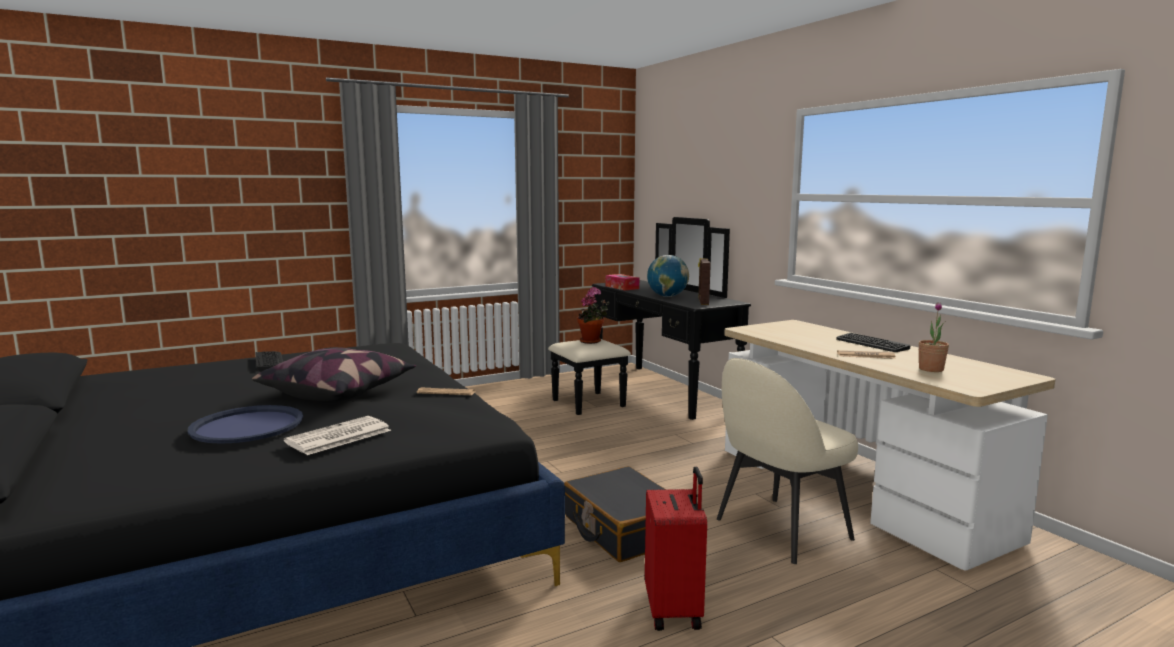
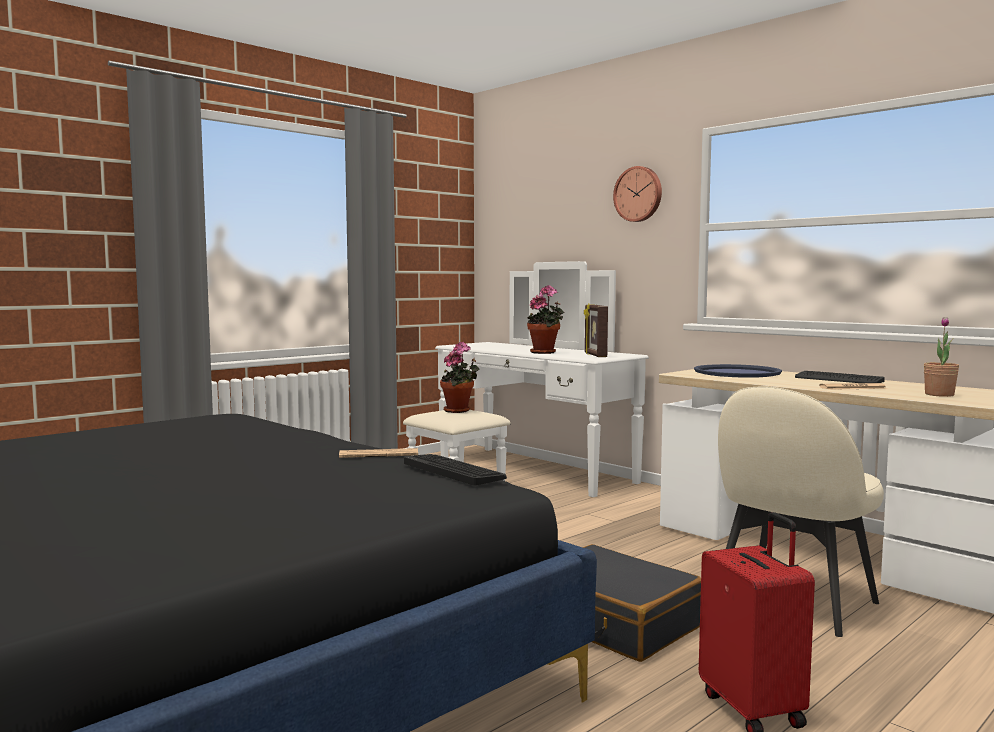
camera: 15 degrees left, 5 degrees down
blue tray [188,405,303,444] -> blue tray moved to [694,364,782,378]
pillow [252,347,416,402] -> none
keyboard [255,351,283,371] -> keyboard moved to [404,454,507,486]
newspaper [284,416,391,455] -> none
black dresser [548,217,751,420] -> white dresser [403,261,649,497]
tissue box [606,274,639,290] -> none
globe [647,255,689,297] -> potted plant [527,285,564,354]
none -> wall clock [613,166,662,222]

